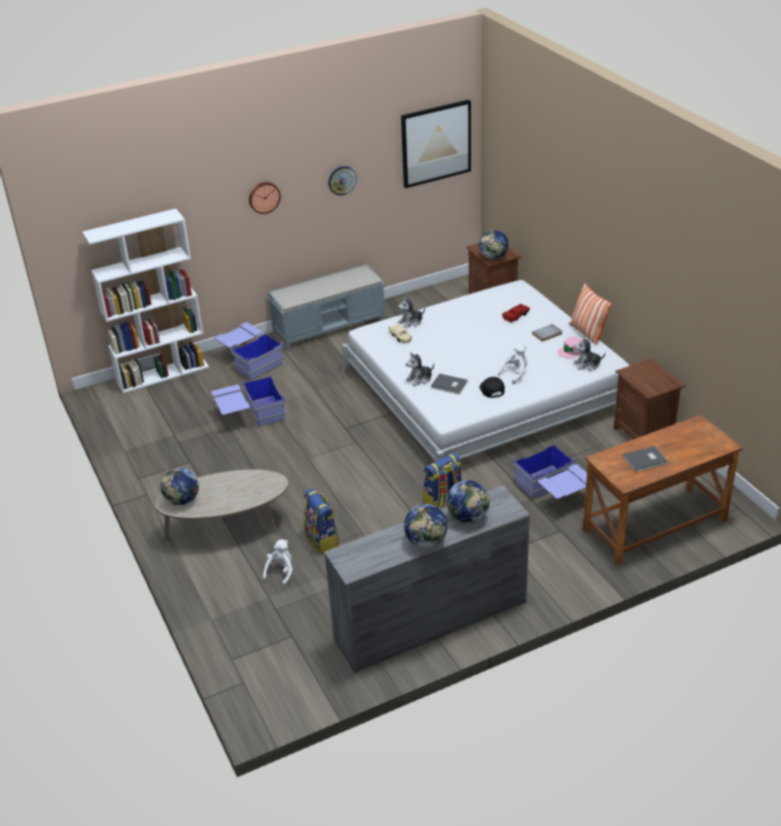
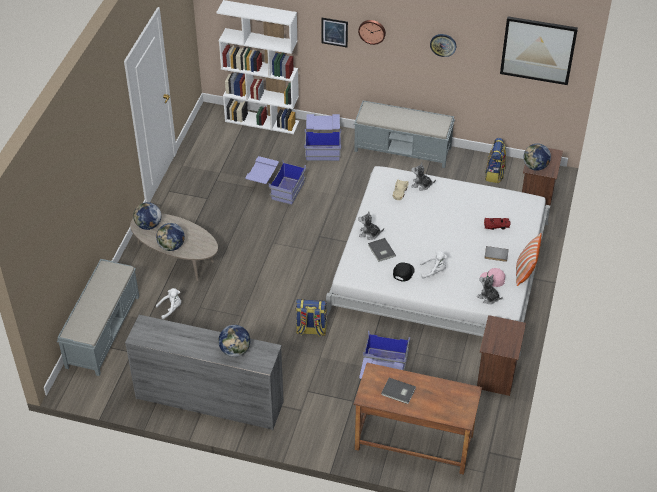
camera: 40 degrees right, 10 degrees up
backpack [304,488,340,555] -> backpack moved to [485,138,506,183]
globe [404,504,447,548] -> globe moved to [156,223,185,251]
none -> grey bench [57,259,139,376]
none -> picture [321,18,348,47]

